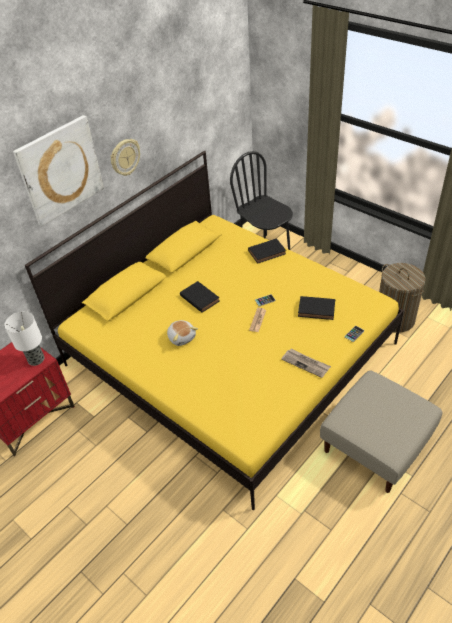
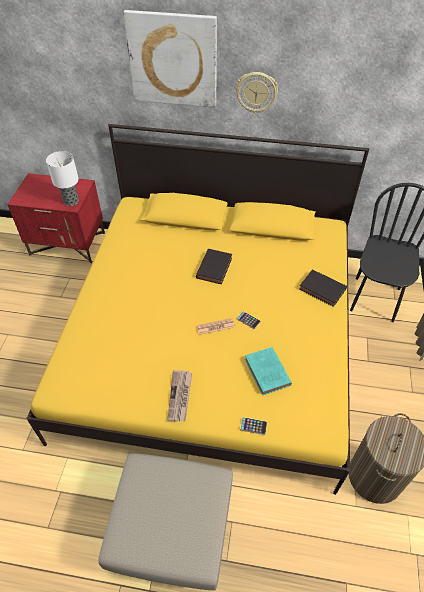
camera: 55 degrees right, 5 degrees up
plush toy [167,320,198,346] -> none
black book [298,296,335,320] -> turquoise book [245,347,292,396]

